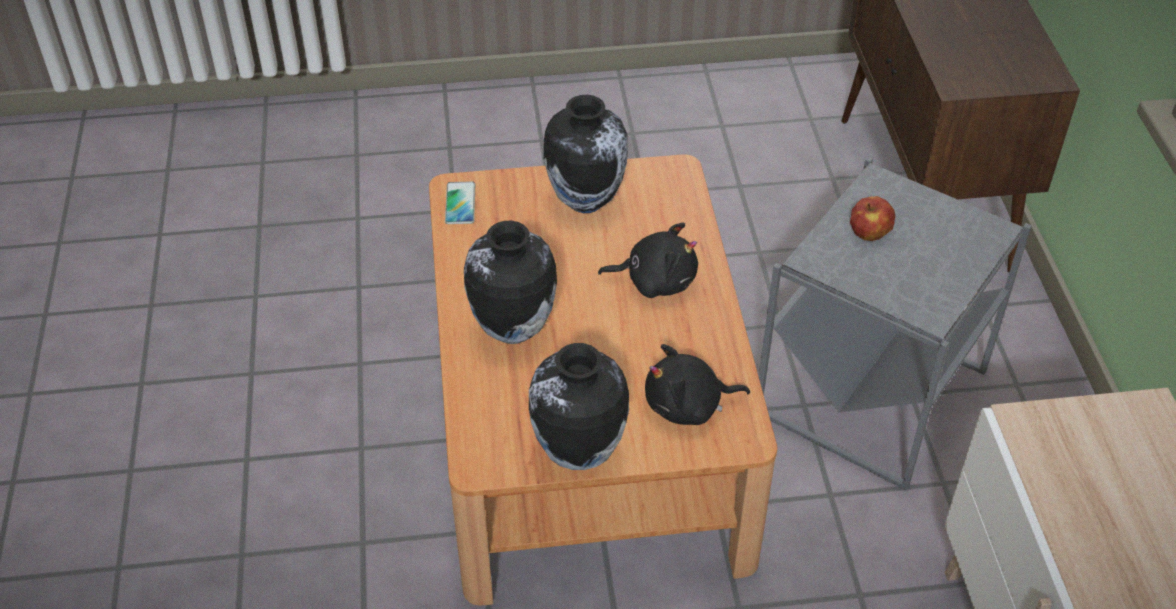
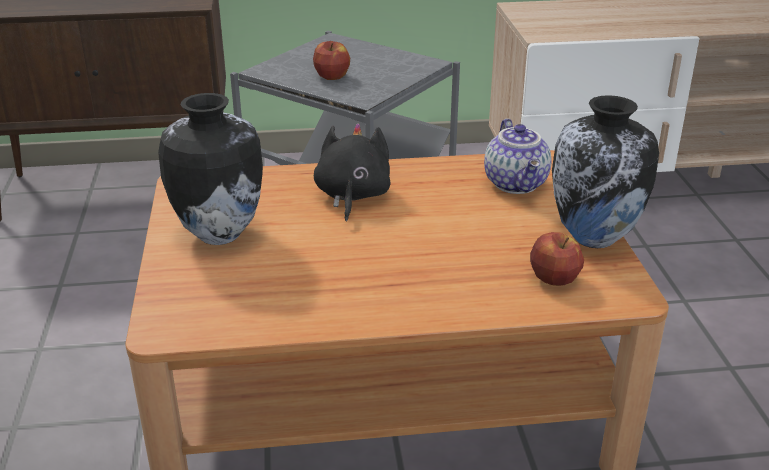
camera: 90 degrees left, 15 degrees down
phone [445,181,475,224] -> none
vase [464,221,557,344] -> none
black plush toy [645,344,750,425] -> teapot [484,119,551,194]
none -> apple [530,232,584,286]

